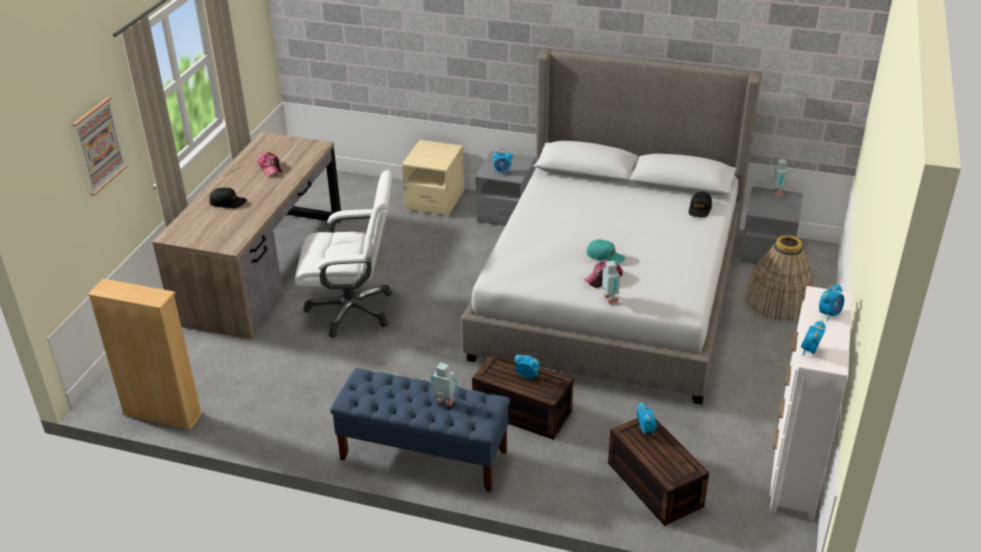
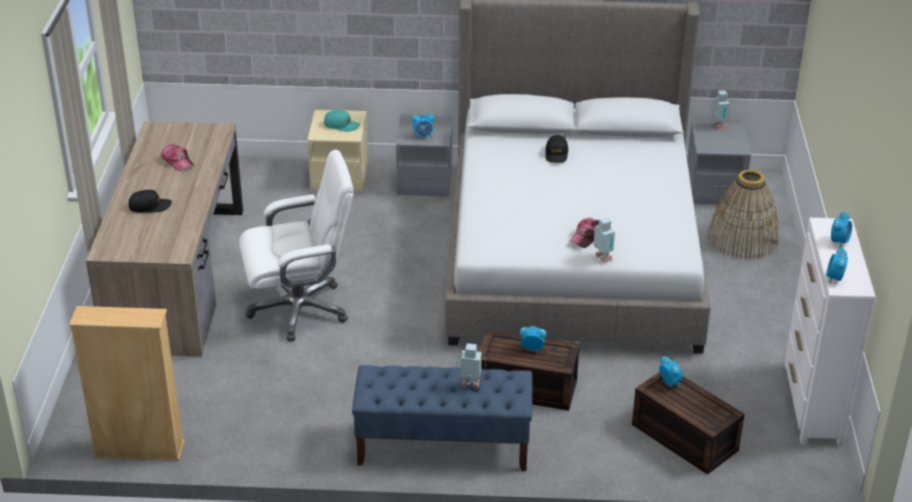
camera: 15 degrees left, 0 degrees up
picture [72,97,127,195] -> none
turquoise cap [587,239,625,264] -> turquoise cap moved to [324,110,360,132]
black cap [689,191,712,218] -> black cap moved to [545,135,568,163]

